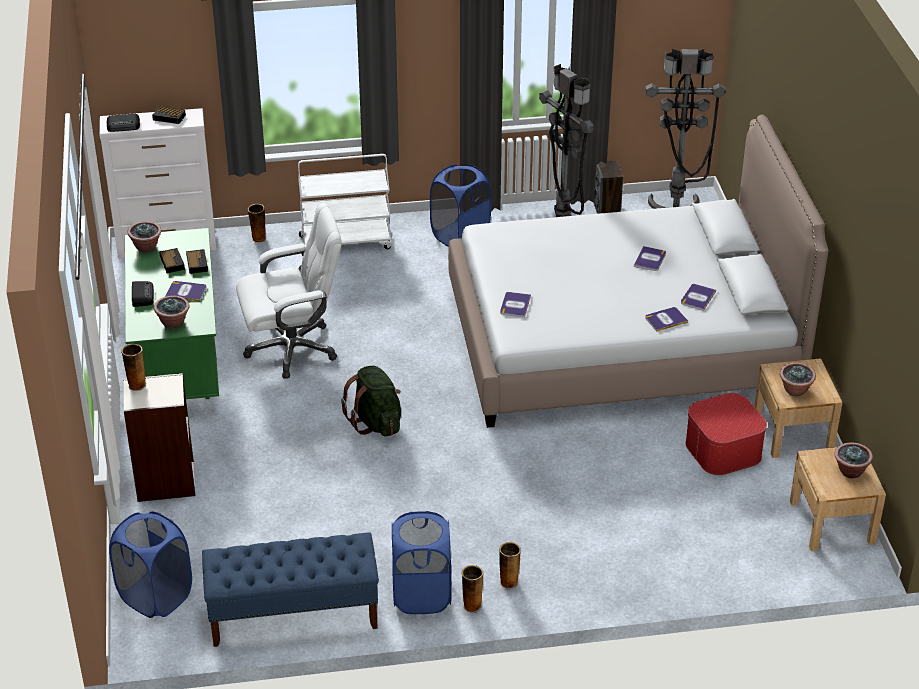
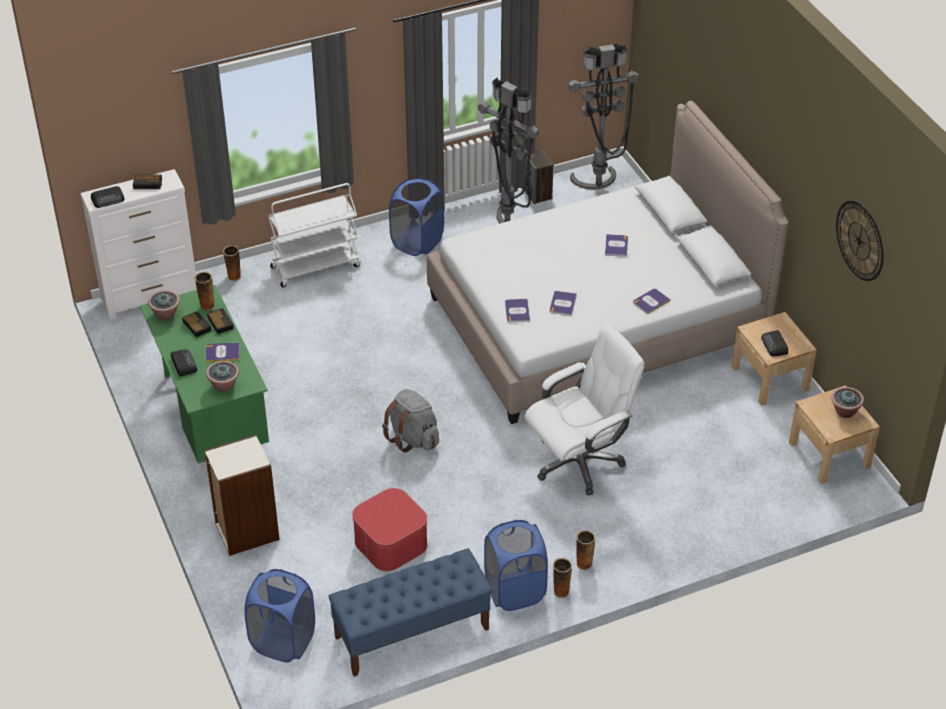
camera: 15 degrees left, 5 degrees up
vase [121,344,146,391] -> vase moved to [194,272,215,311]
white office chair [236,203,342,379] -> white office chair moved to [525,324,645,495]
green backpack [341,365,401,436] -> grey backpack [382,389,439,453]
book [681,284,716,311] -> book moved to [550,291,577,316]
ottoman [685,393,767,475] -> ottoman moved to [352,488,427,571]
potted plant [780,362,816,396] -> radio [761,330,788,356]
none -> wall clock [836,201,883,281]

